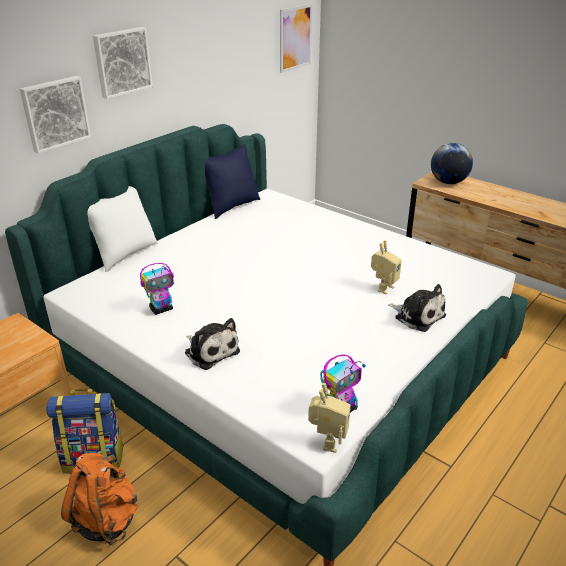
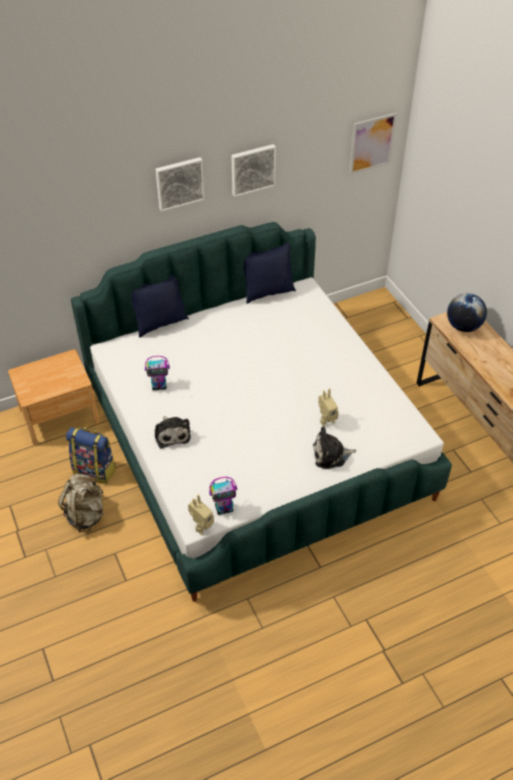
camera: 25 degrees right, 15 degrees up
picture [20,76,91,154] -> picture moved to [231,144,276,197]
orange backpack [61,453,138,545] -> beige backpack [58,474,105,533]
white pillow [87,186,158,272] -> blue pillow [131,275,189,338]
plush toy [388,284,446,332] -> plush toy turned 105 degrees clockwise [313,426,356,469]

